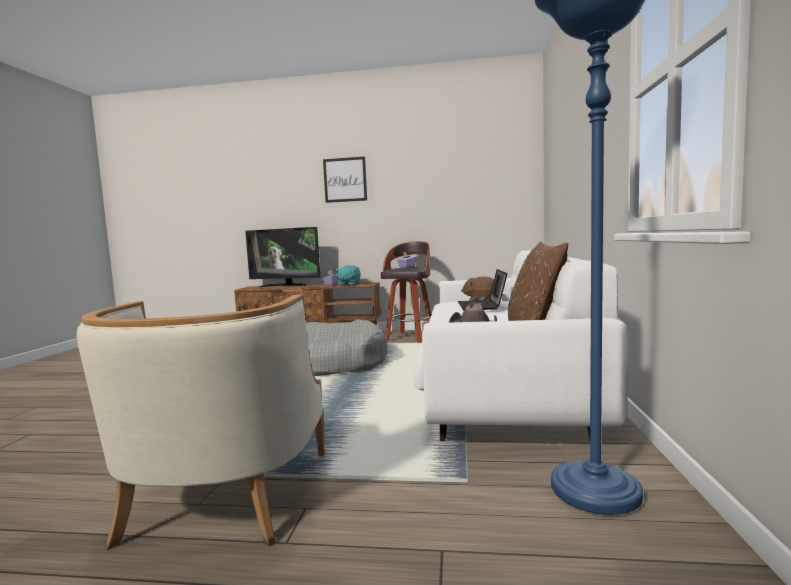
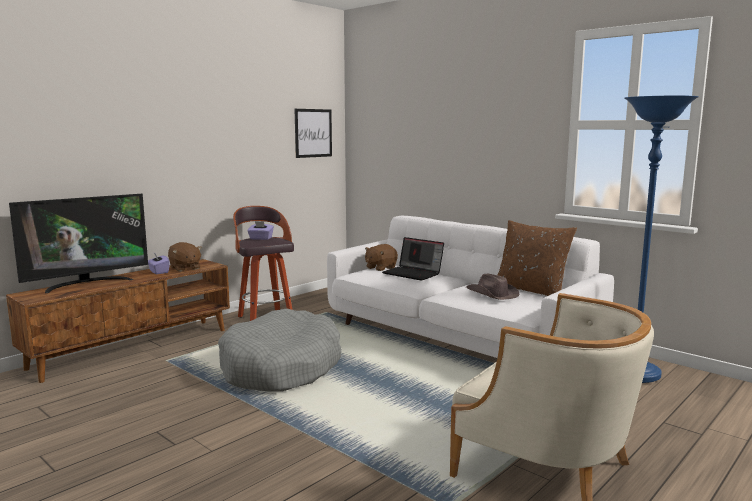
camera: 55 degrees left, 5 degrees up
picture [323,157,367,203] -> picture moved to [295,109,332,158]
turquoise plush toy [335,265,361,286] -> brown plush toy [168,242,202,272]

